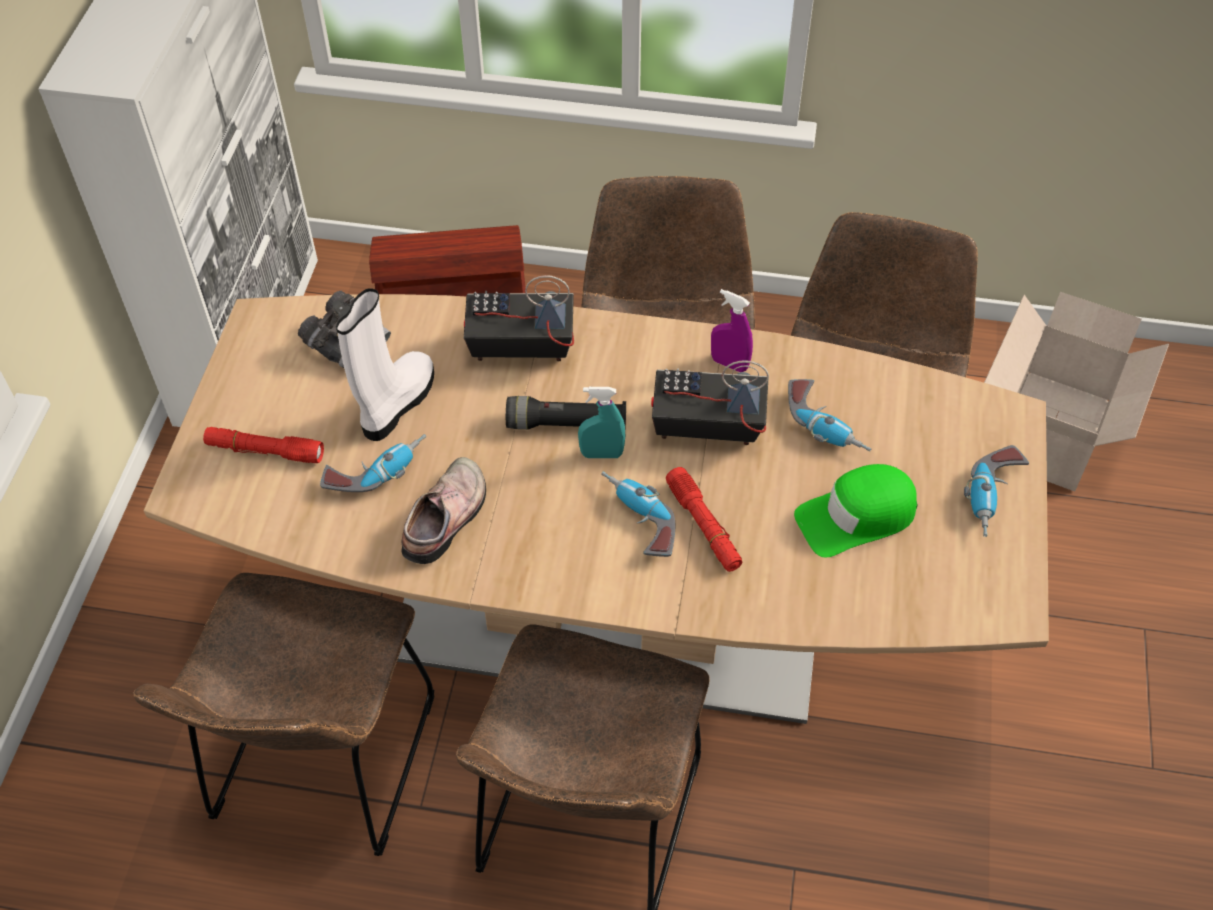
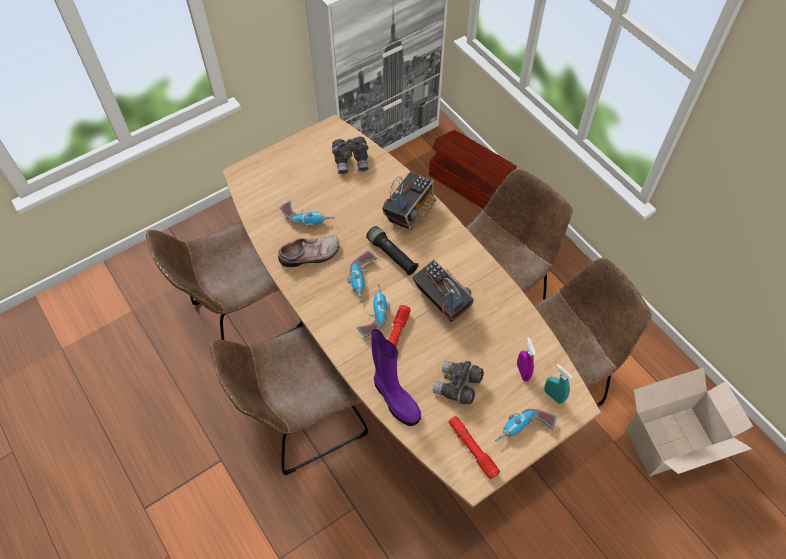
camera: 45 degrees right, 5 degrees up
red flashlight [203,427,324,463] -> red flashlight moved to [449,416,500,479]
white boot [336,288,434,441] -> none
radio [464,275,574,361] -> radio turned 75 degrees clockwise [382,172,437,230]
turquoise spray bottle [578,387,625,458] -> turquoise spray bottle moved to [544,364,572,404]
purple spray bottle [711,289,753,372] -> purple spray bottle moved to [517,337,536,382]
power drill [788,379,872,452] -> power drill moved to [347,251,377,302]
green cap [794,464,917,558] -> grey binoculars [433,361,484,404]
none -> purple boot [371,329,421,426]

